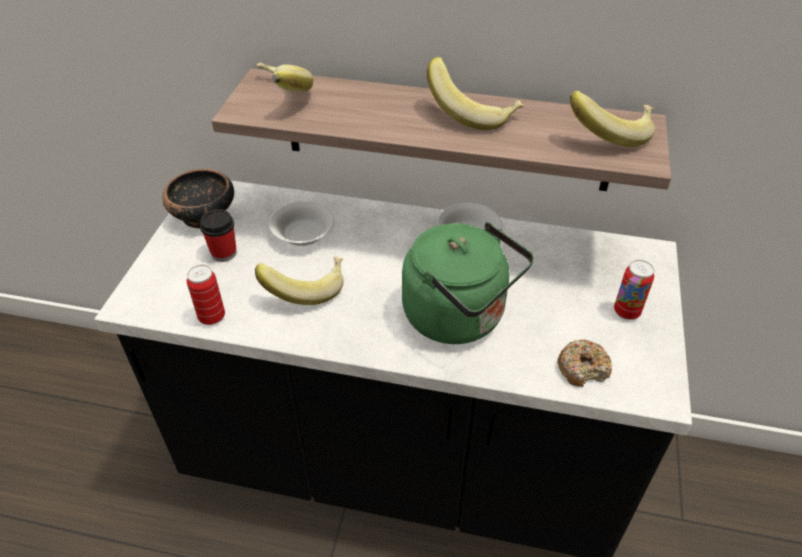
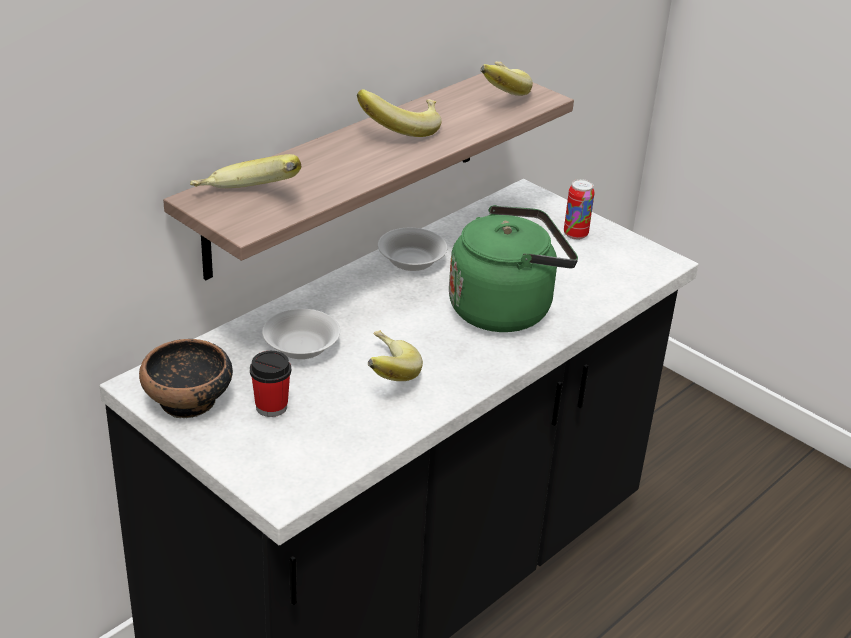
camera: 60 degrees left, 10 degrees down
can [187,265,225,325] -> none
donut [557,339,612,387] -> none

